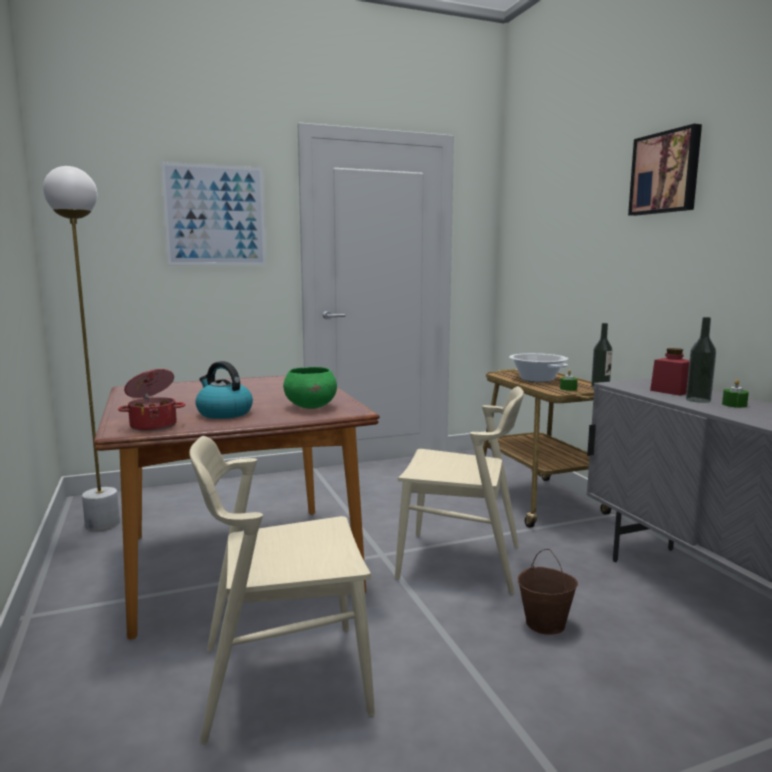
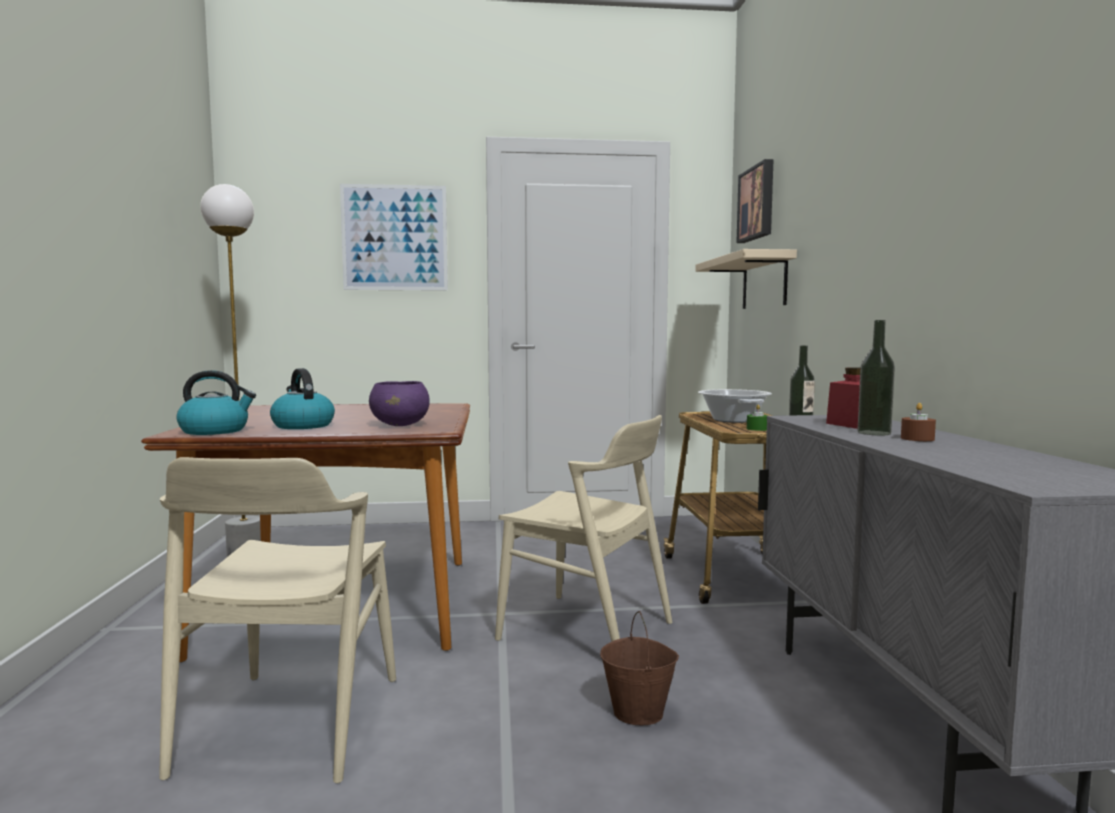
camera: 15 degrees right, 5 degrees down
cooking pot [118,369,185,431] -> kettle [176,370,256,435]
beige chair [190,436,375,745] -> beige chair turned 90 degrees counterclockwise [159,457,396,784]
green bowl [283,367,337,409] -> purple bowl [369,381,430,426]
picture [628,124,702,216] -> picture moved to [736,159,773,243]
green candle [722,379,749,408] -> brown candle [901,403,936,441]
none -> beige shelf [695,249,797,309]

